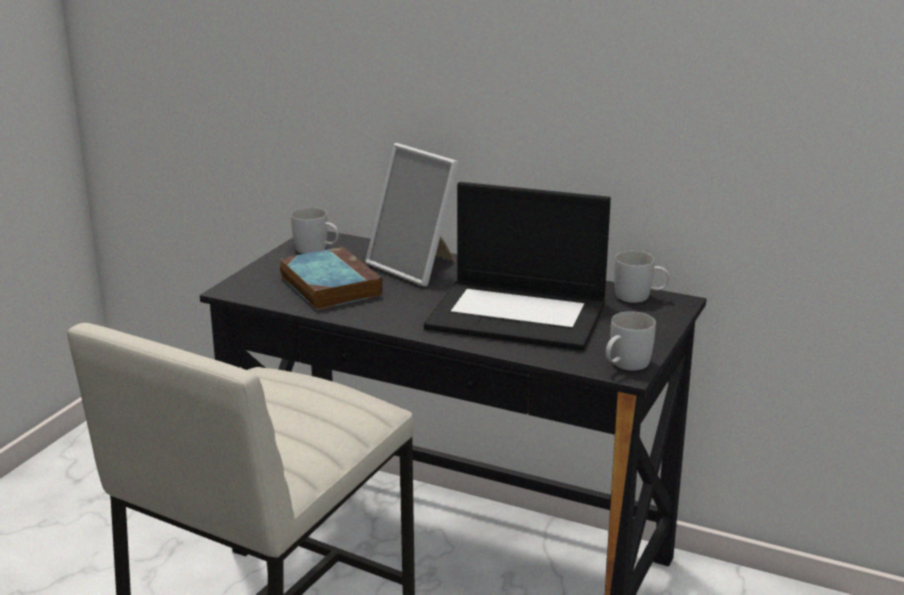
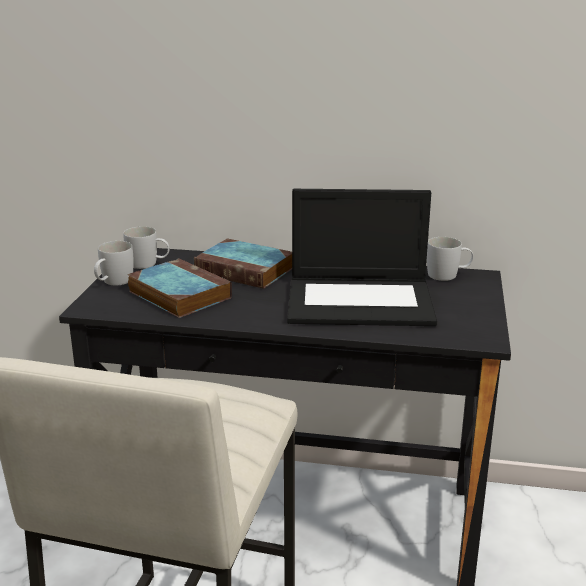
camera: 15 degrees left, 0 degrees up
picture frame [365,143,459,287] -> book [194,238,292,289]
white mug [606,311,656,371] -> white mug moved to [94,241,134,285]

